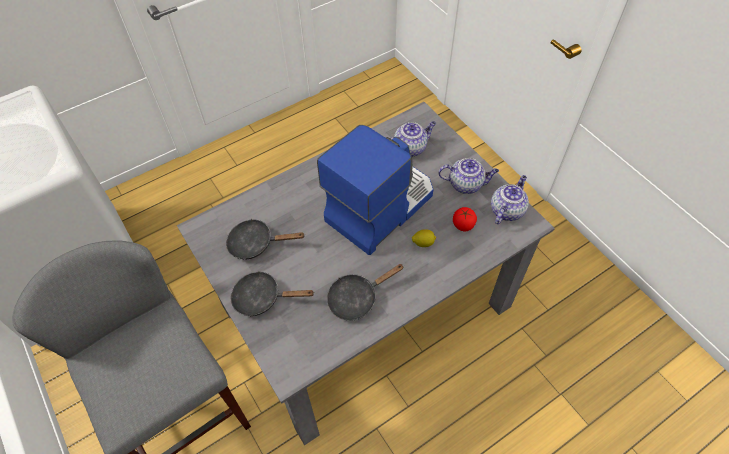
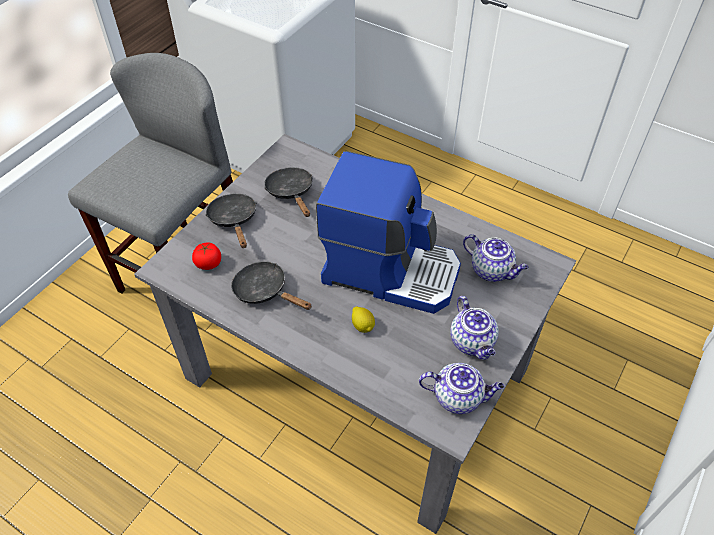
camera: 65 degrees right, 5 degrees down
tomato [453,207,477,231] -> tomato moved to [192,242,221,270]

